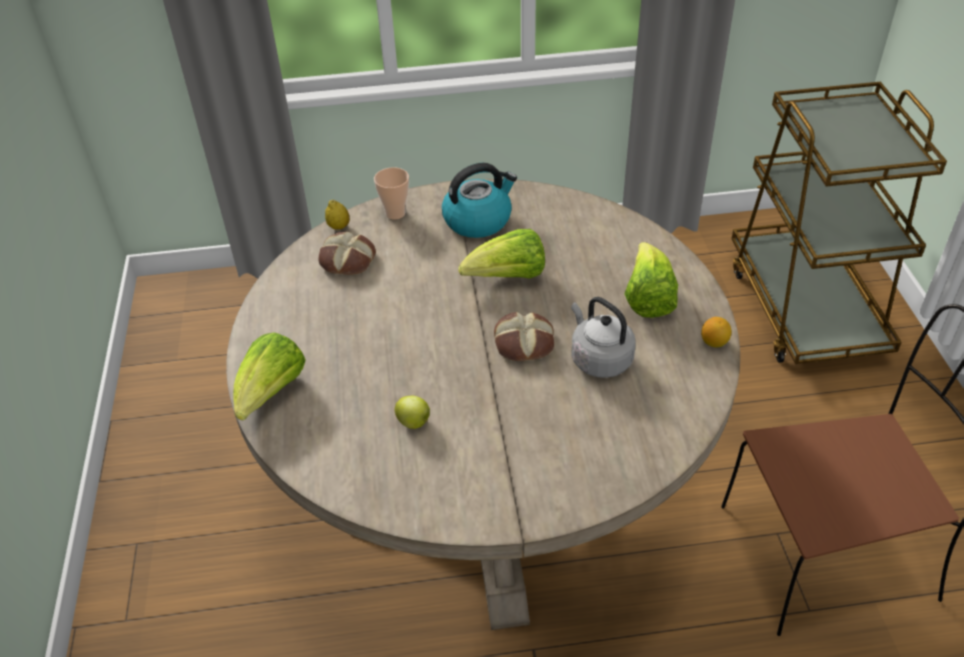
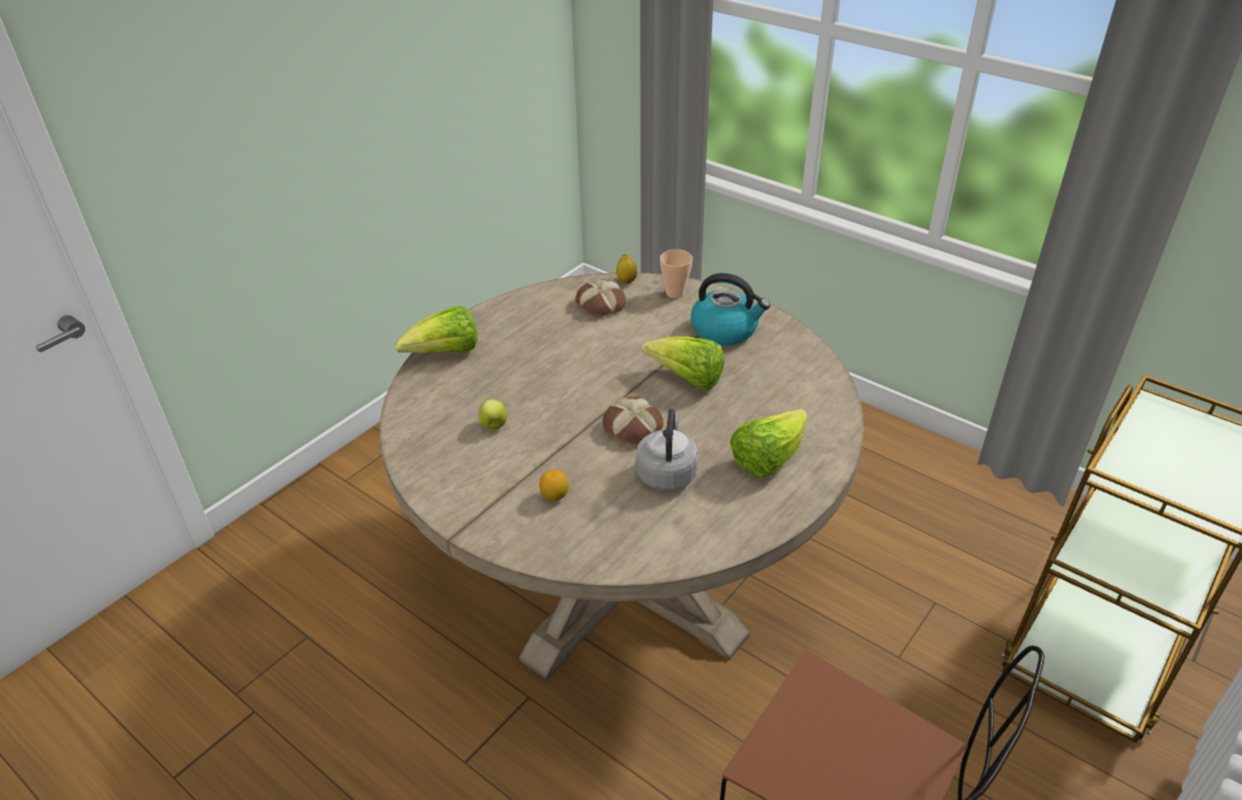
camera: 45 degrees right, 5 degrees down
lemon [701,317,732,347] -> lemon moved to [539,470,569,501]

